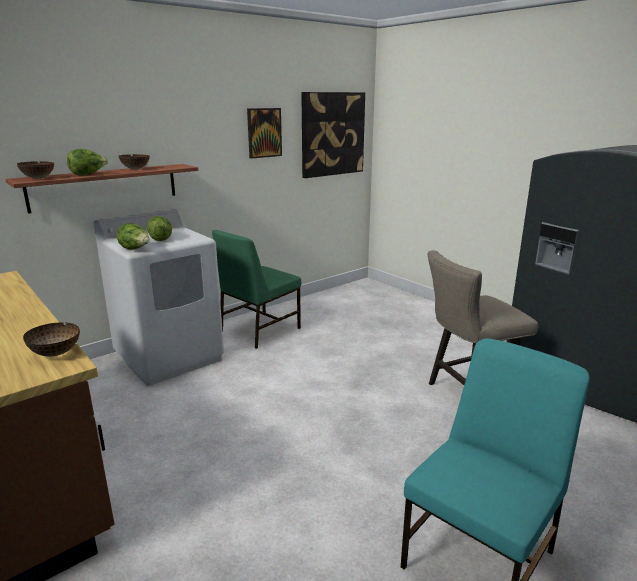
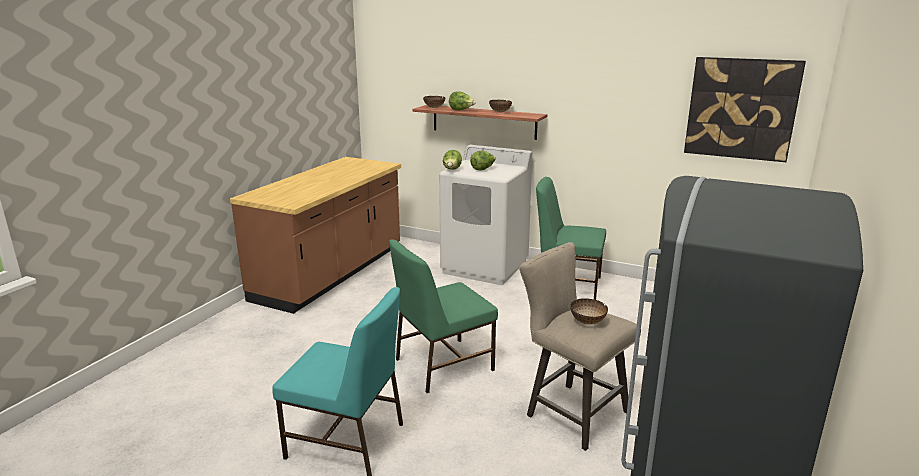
camera: 65 degrees right, 0 degrees up
bowl [23,322,80,357] -> bowl moved to [570,298,608,325]
picture [247,108,282,159] -> none
none -> green chair [389,239,498,393]

